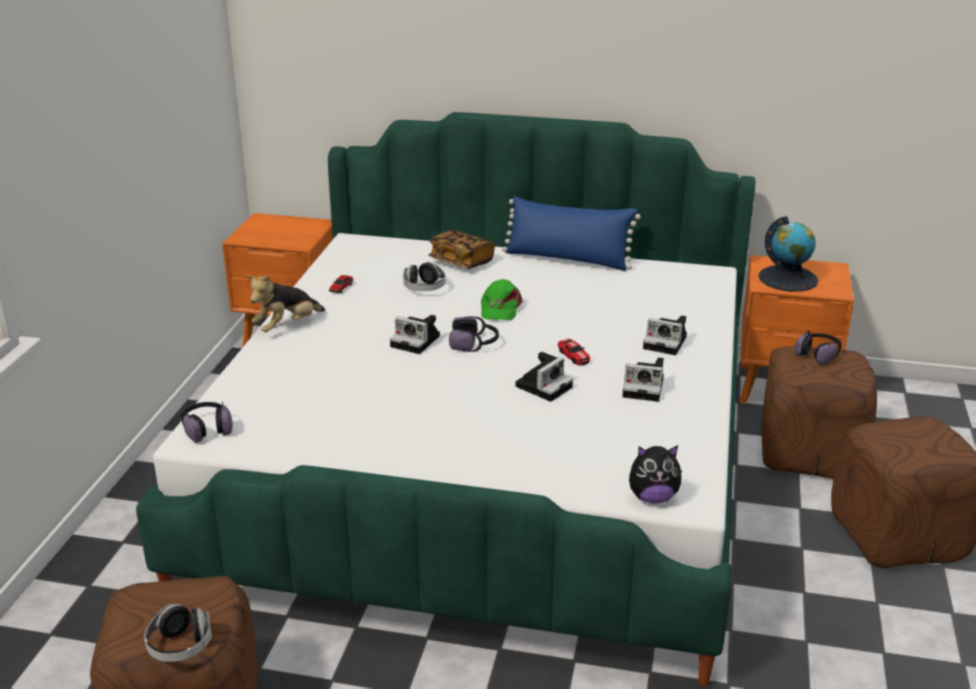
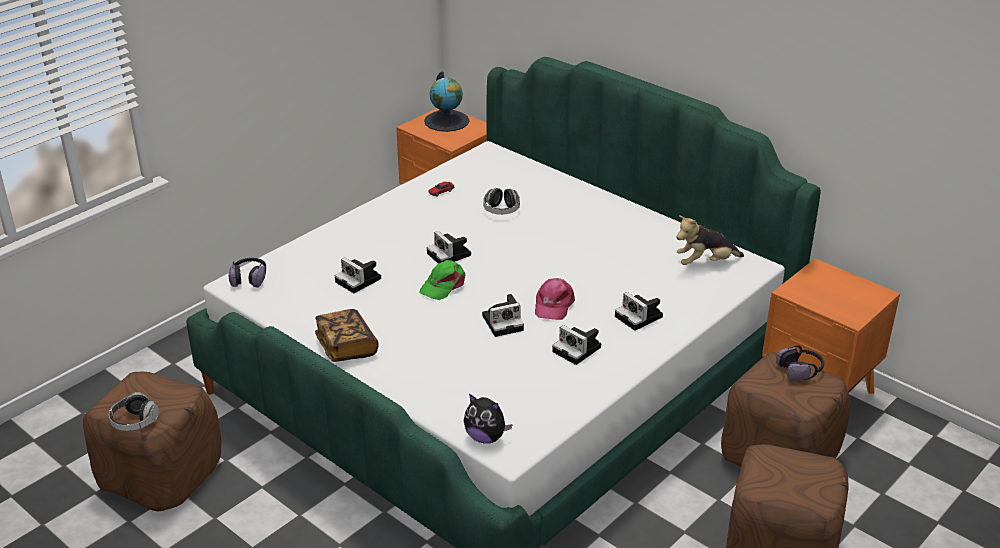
camera: 30 degrees right, 5 degrees up
plush toy [247,275,325,332] -> plush toy moved to [676,216,744,265]
book [428,230,495,269] -> book moved to [315,309,378,362]
headphones [449,316,499,352] -> none
green cap [481,279,523,320] -> green cap moved to [420,260,465,300]
blue pillow [502,196,641,271] -> none
toy car [558,339,590,366] -> pink cap [535,278,575,320]
globe [758,216,819,292] -> globe moved to [424,72,470,132]
none -> camera [335,257,381,293]

